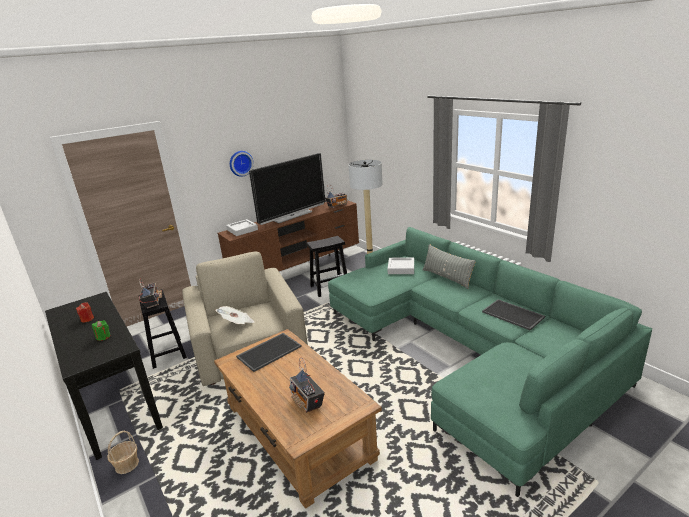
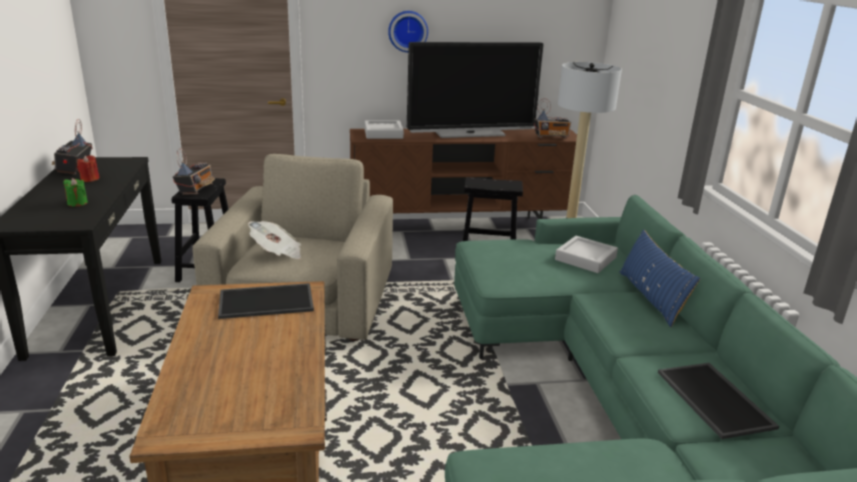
camera: 25 degrees right, 0 degrees up
basket [107,431,139,474] -> none
radio [289,358,325,413] -> radio moved to [52,119,93,175]
grey pillow [423,244,476,289] -> blue pillow [619,229,700,327]

